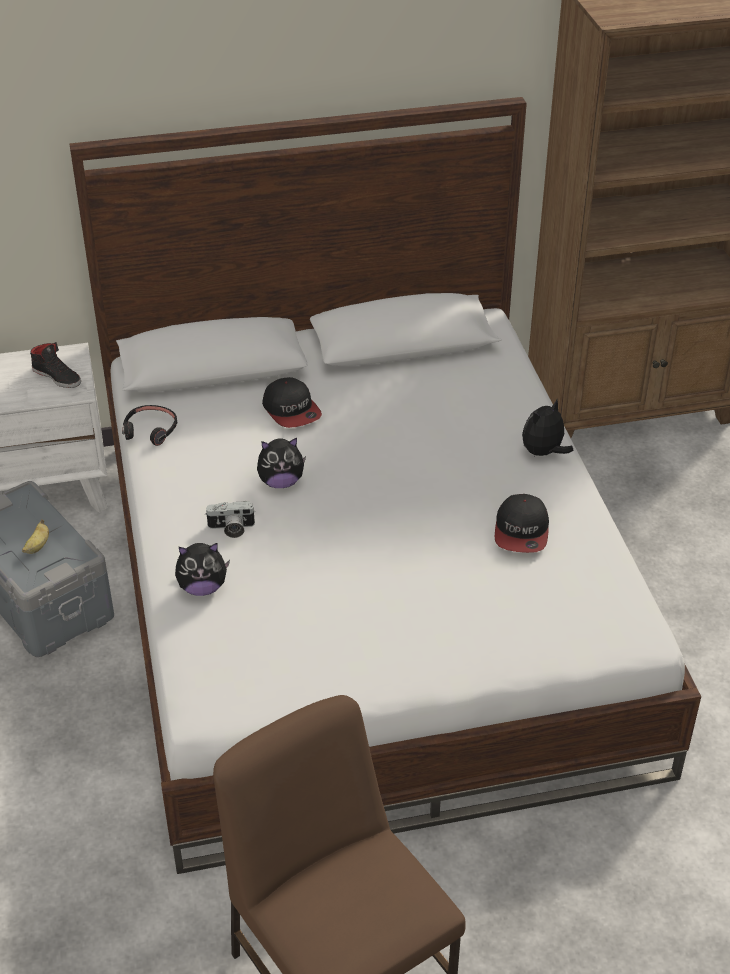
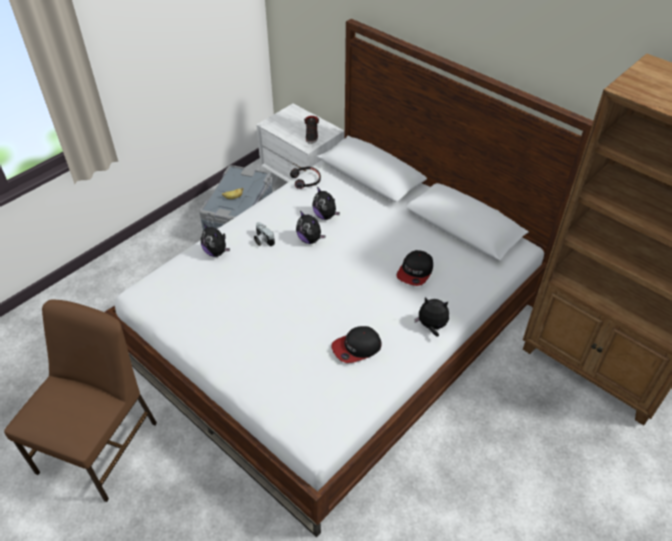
camera: 55 degrees right, 5 degrees up
cap [262,377,322,428] -> cap moved to [397,250,433,286]
none -> plush toy [312,187,340,220]

